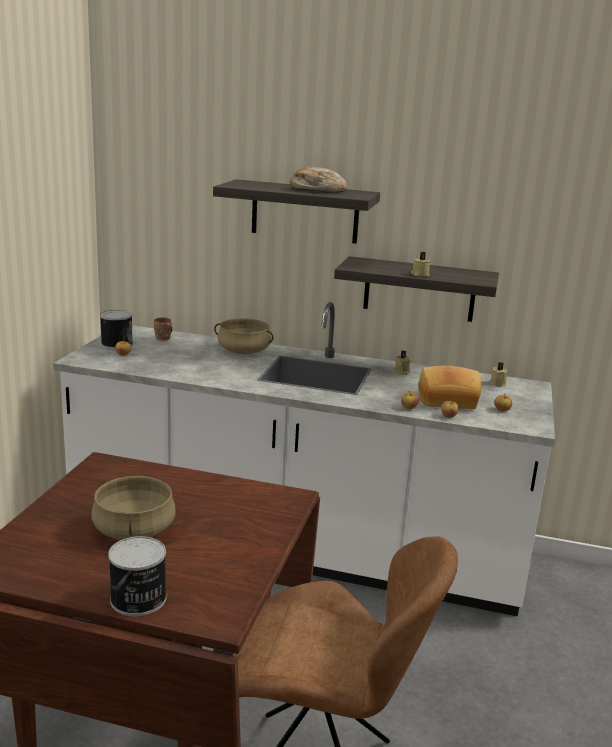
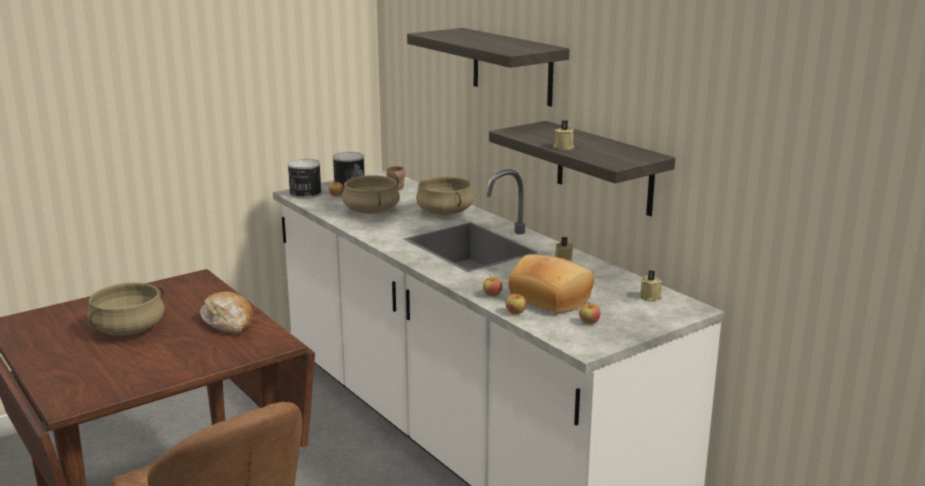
camera: 40 degrees right, 0 degrees up
can [108,536,166,616] -> can moved to [288,159,322,199]
bread [290,167,347,193] -> bread moved to [200,291,253,334]
none -> beige cooking pot [342,175,400,214]

